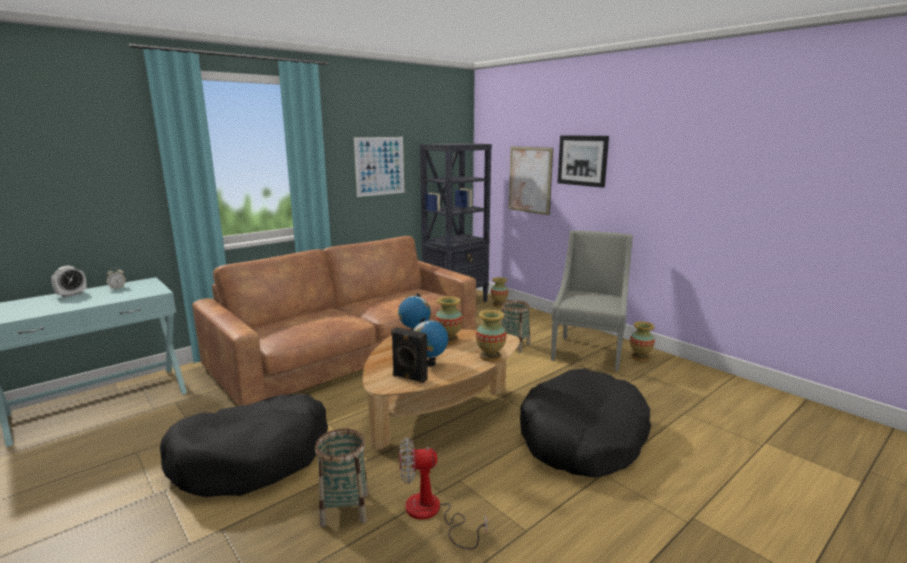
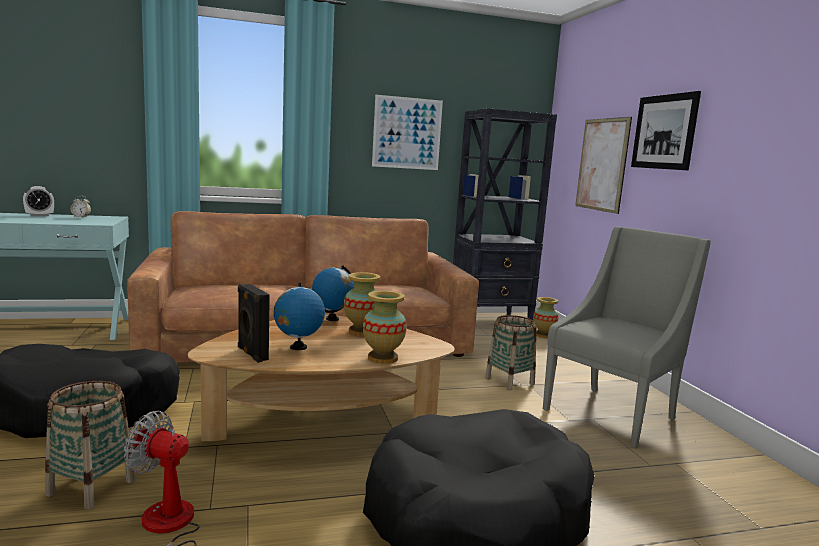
camera: 25 degrees right, 5 degrees down
vase [630,321,655,361] -> none

